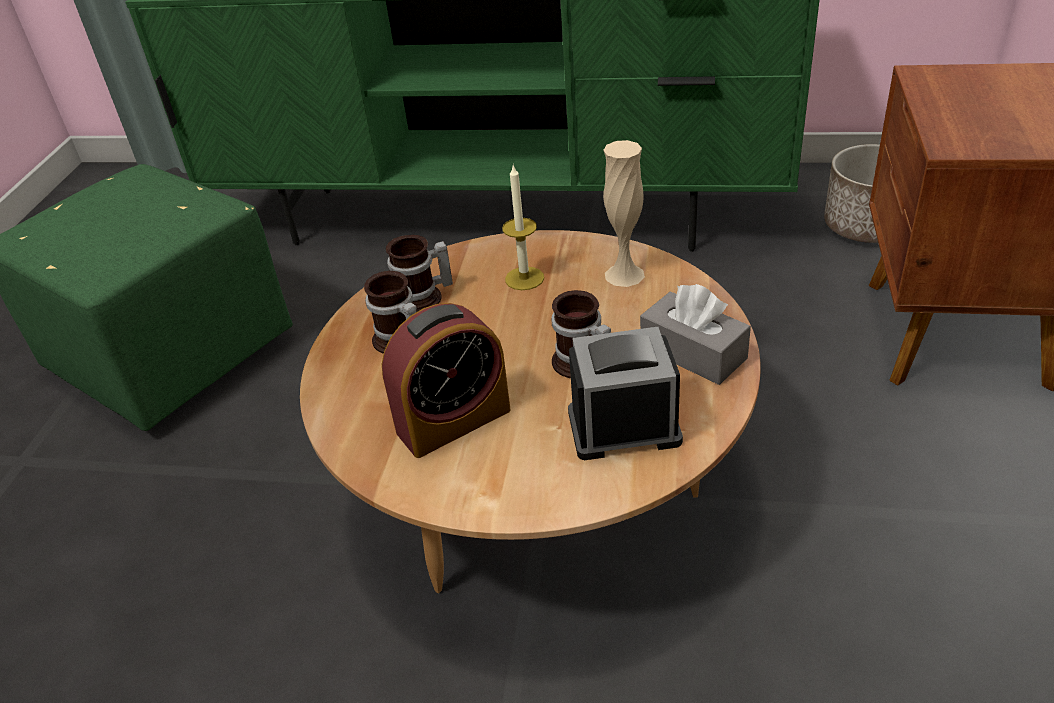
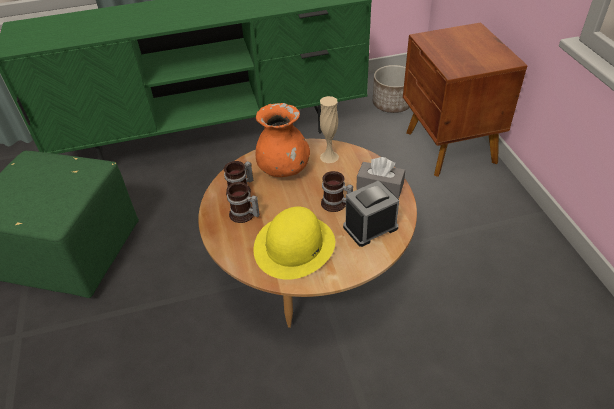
camera: 25 degrees left, 5 degrees up
alarm clock [382,303,511,458] -> yellow hat [254,207,335,280]
candle [502,165,544,290] -> orange vase [255,103,310,177]

